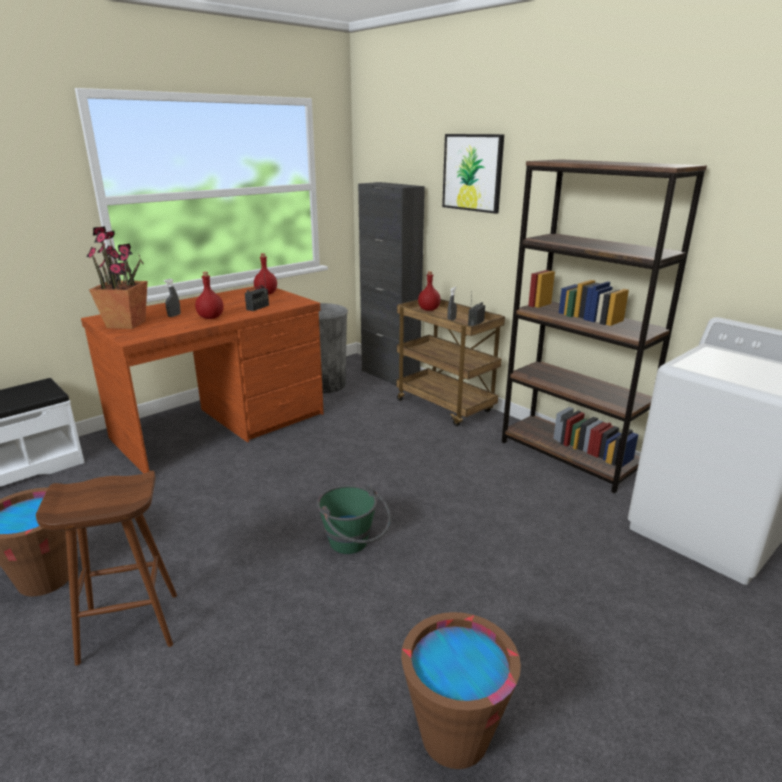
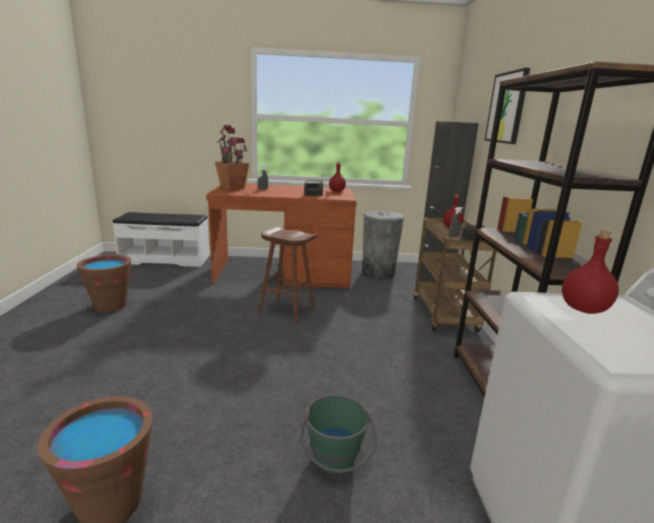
camera: 40 degrees right, 5 degrees down
brown stool [36,471,177,666] -> brown stool moved to [259,227,317,323]
red bottle [195,272,224,319] -> red bottle moved to [562,230,619,314]
green bucket [317,485,391,554] -> green bucket moved to [300,395,377,474]

